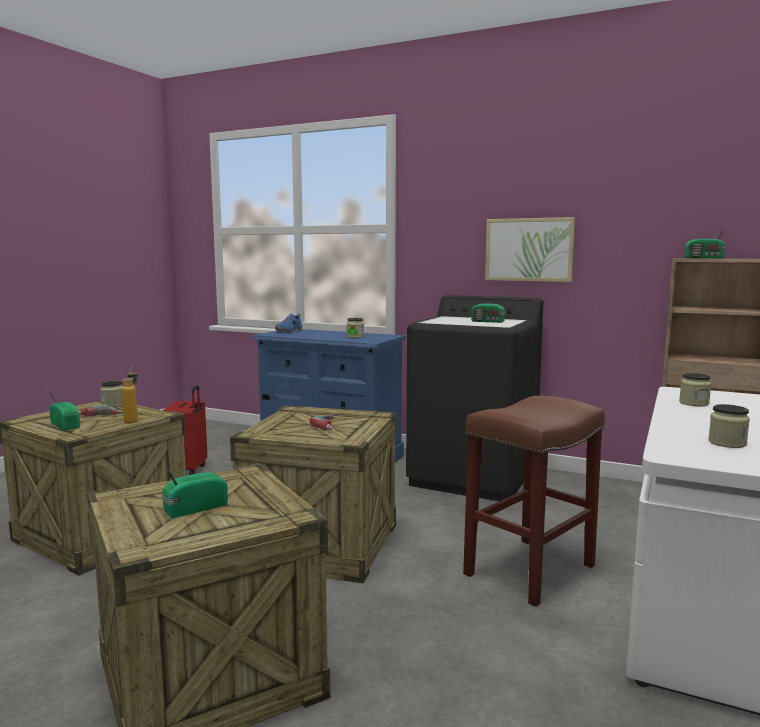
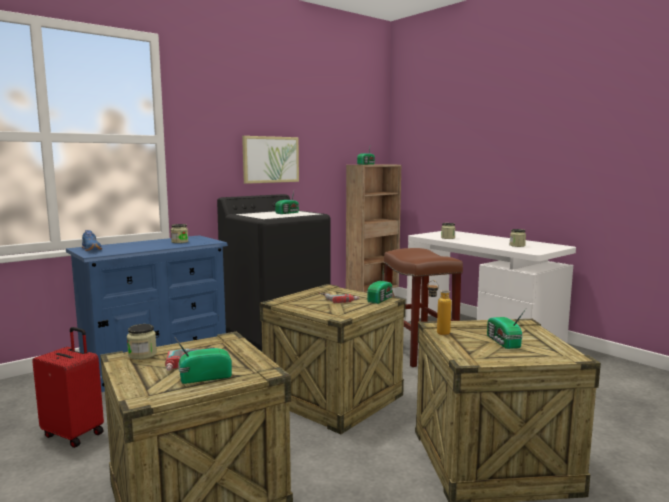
camera: 65 degrees left, 0 degrees up
bottle [122,367,138,424] -> bottle moved to [428,280,451,335]
none -> radio [367,270,393,304]

